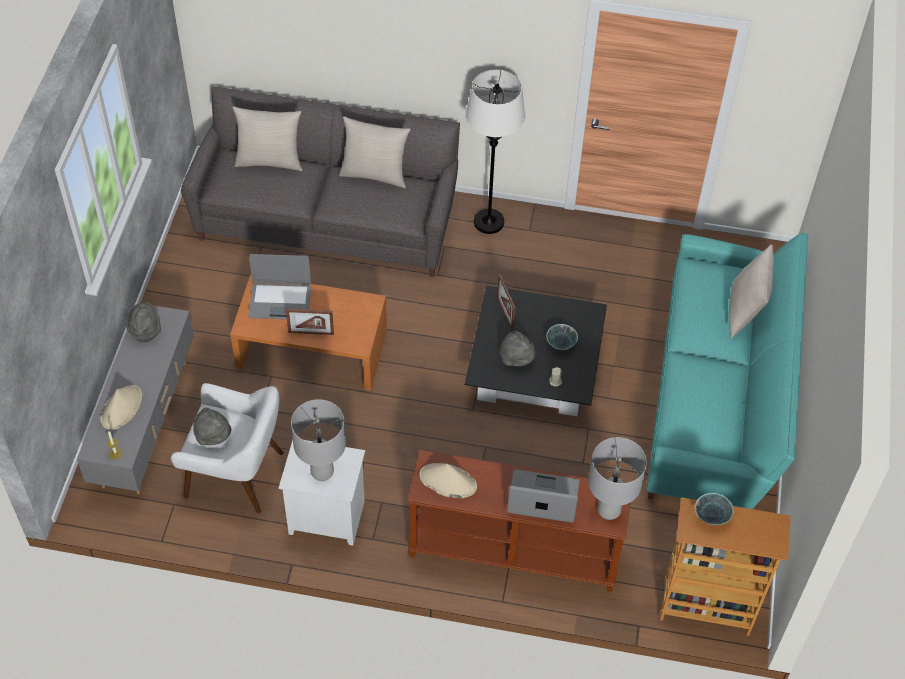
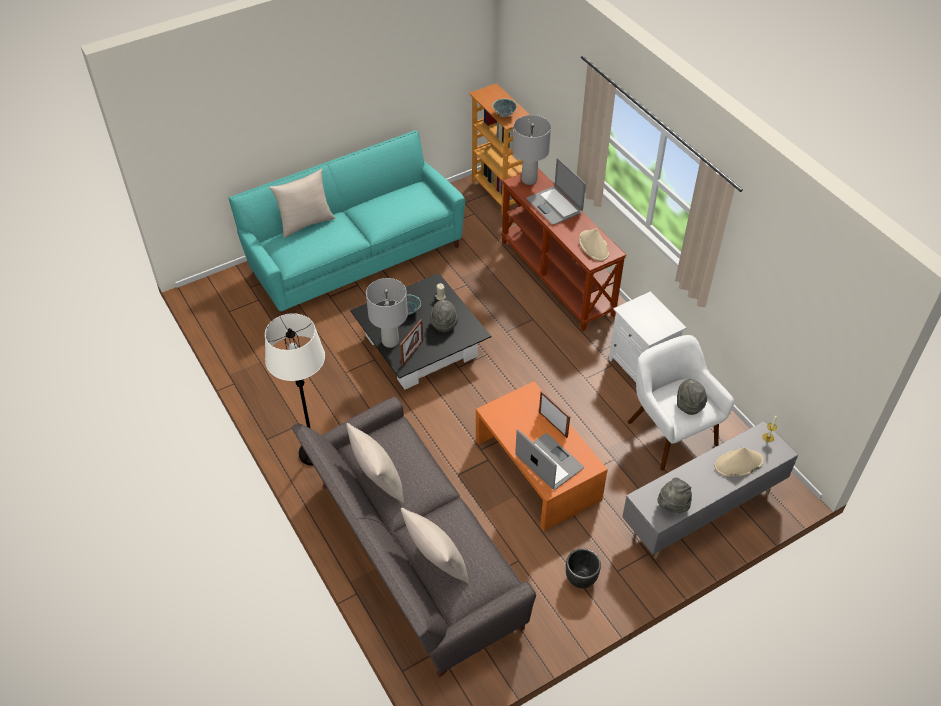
camera: 130 degrees left, 5 degrees down
grey table lamp [291,399,346,481] -> grey table lamp moved to [366,278,408,348]
none -> black planter [566,548,601,588]

